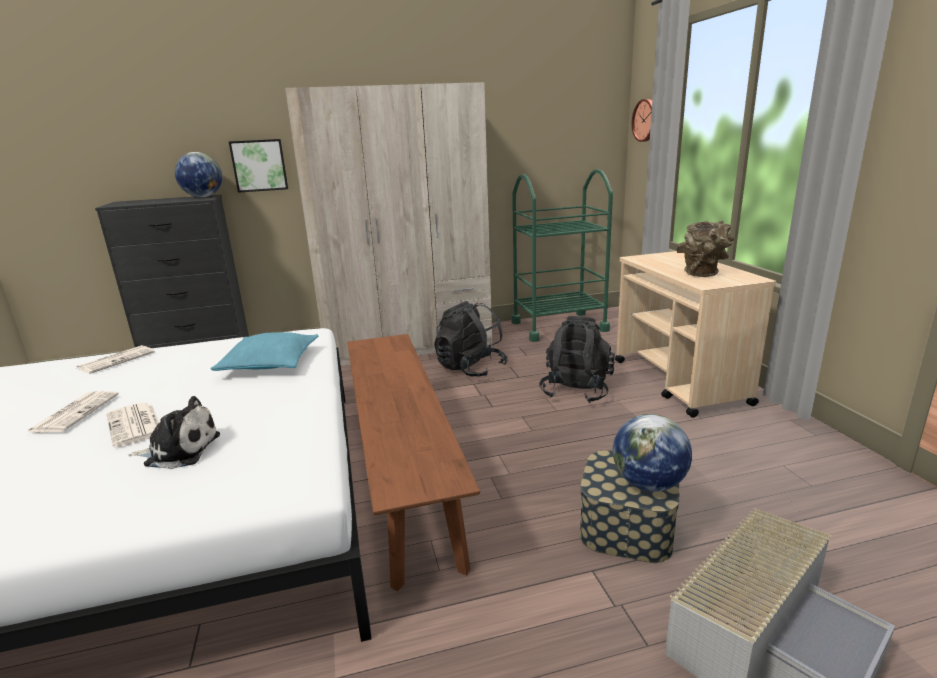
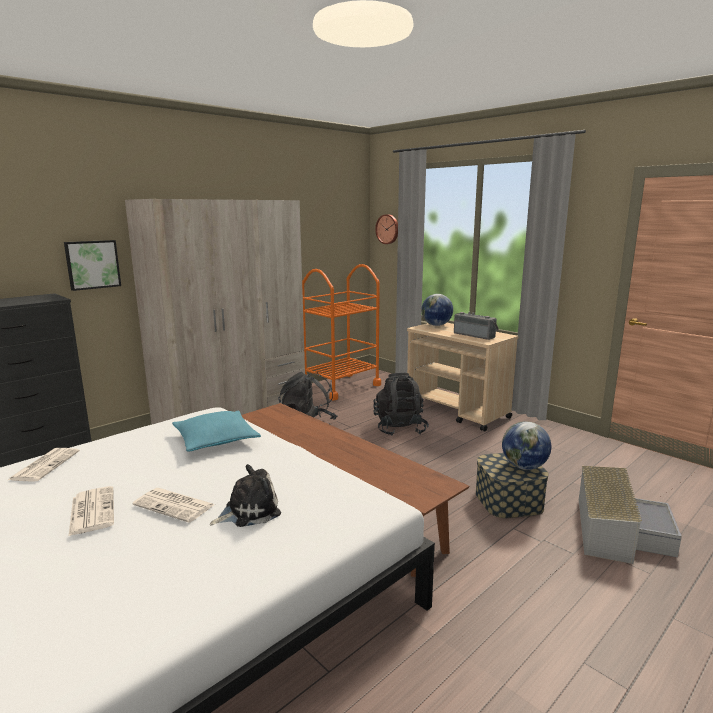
camera: 30 degrees left, 5 degrees down
globe [175,152,222,197] -> globe moved to [421,294,453,326]
green cart [511,169,613,342] -> orange cart [302,264,381,401]
brown vase [677,221,734,277] -> radio [454,312,499,340]

